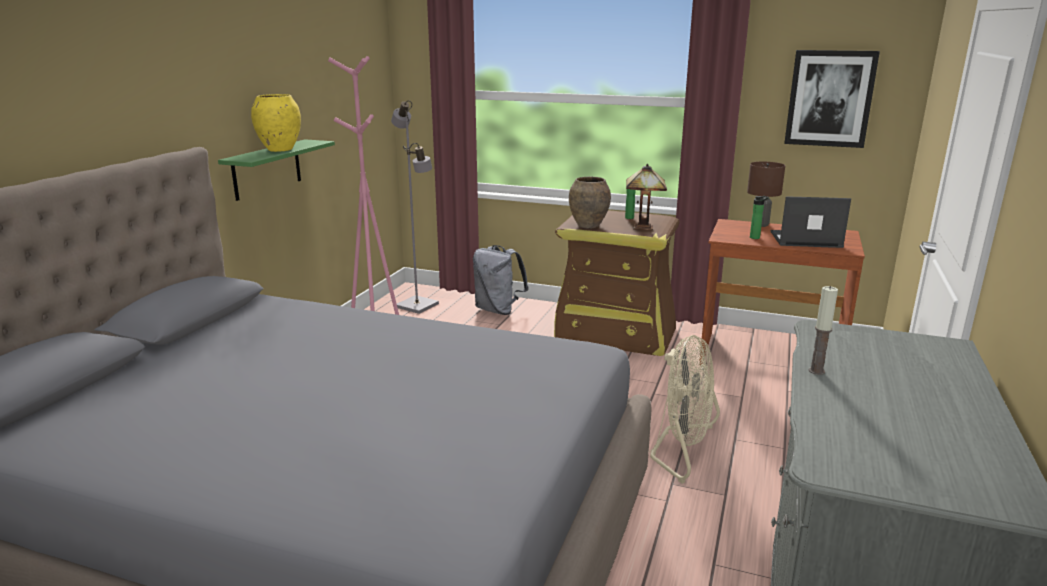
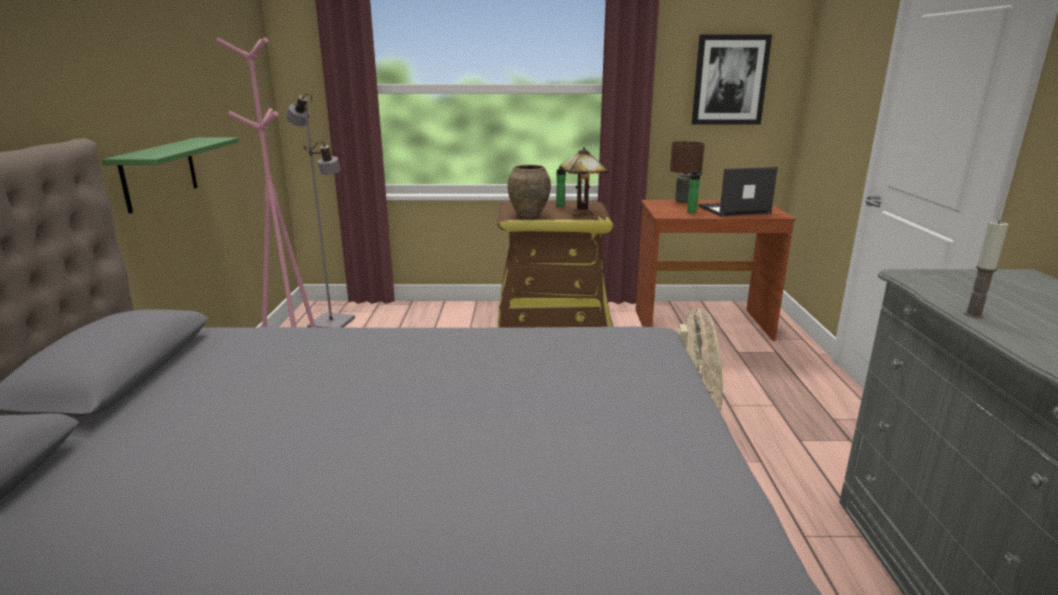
camera: 20 degrees left, 0 degrees up
yellow vase [251,94,301,152] -> none
grey backpack [473,245,529,315] -> none

